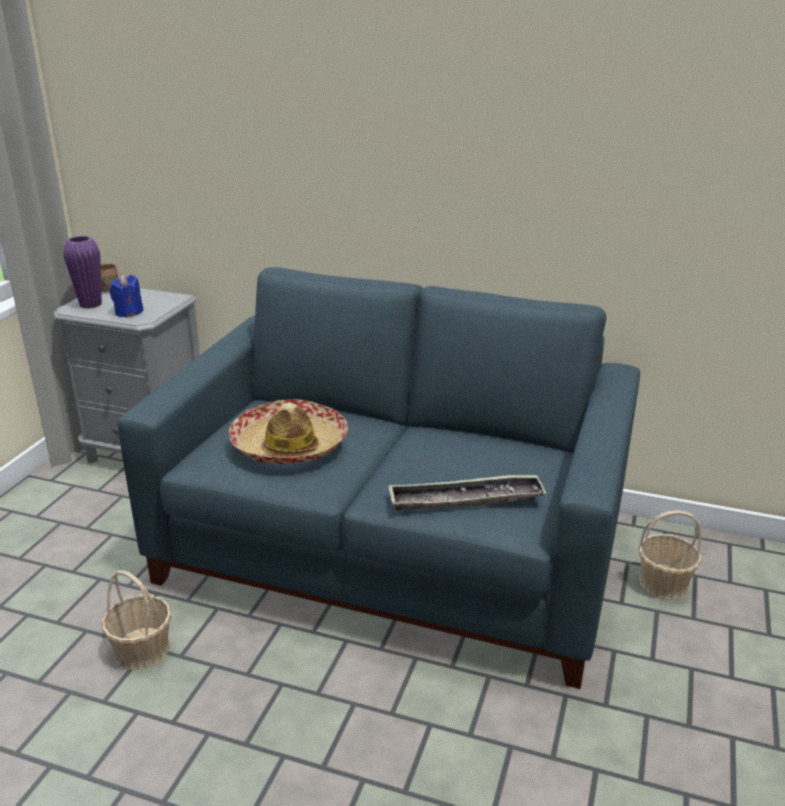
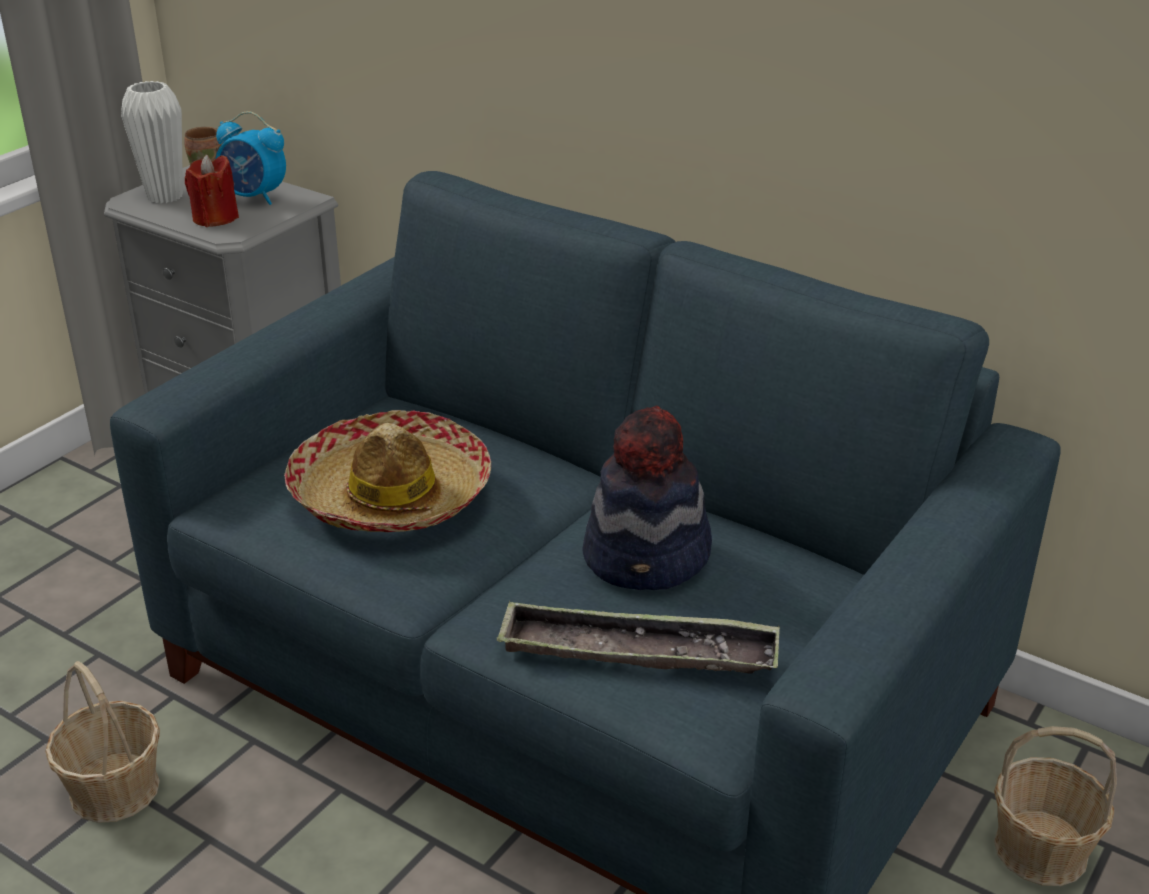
camera: 15 degrees right, 5 degrees up
purple vase [63,236,102,309] -> white vase [121,81,183,203]
blue candle [110,275,144,317] -> red candle [185,155,239,227]
none -> alarm clock [216,111,286,205]
none -> hat [582,405,712,590]

